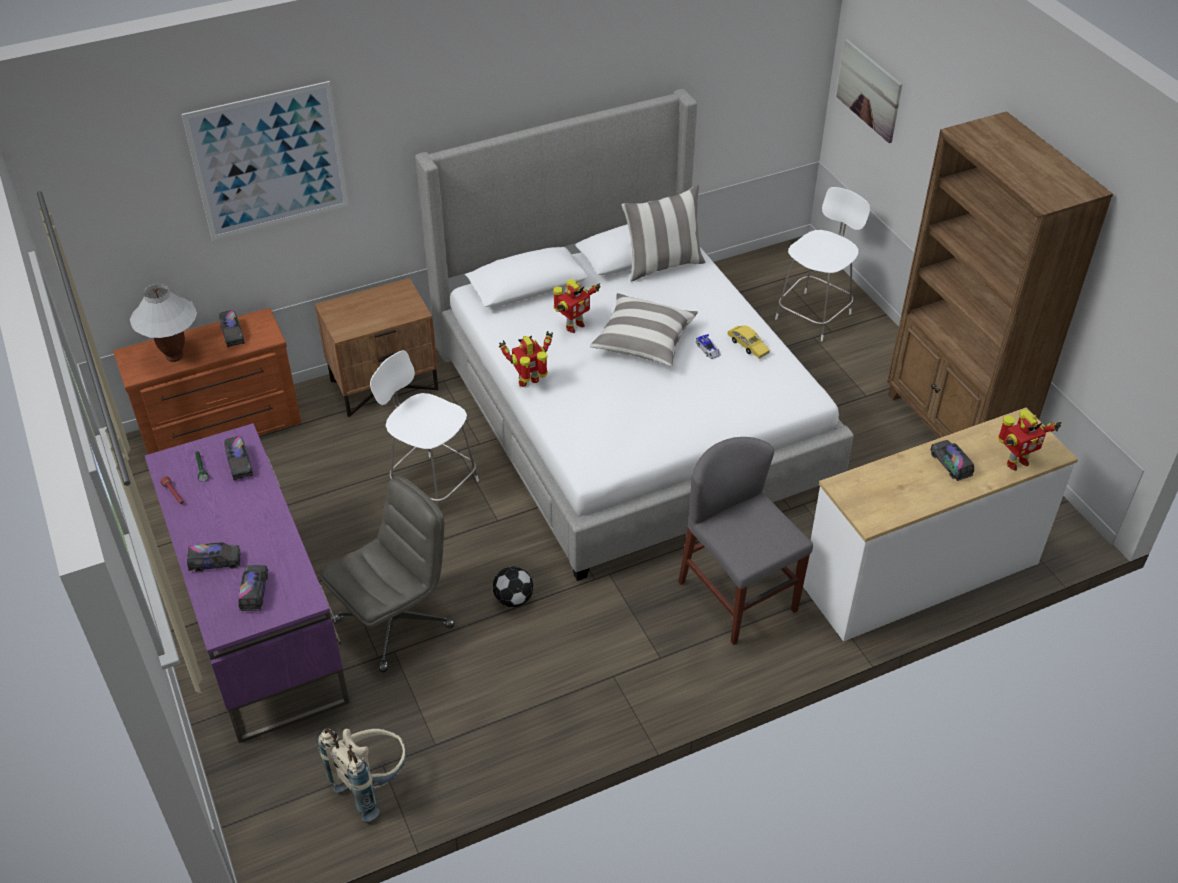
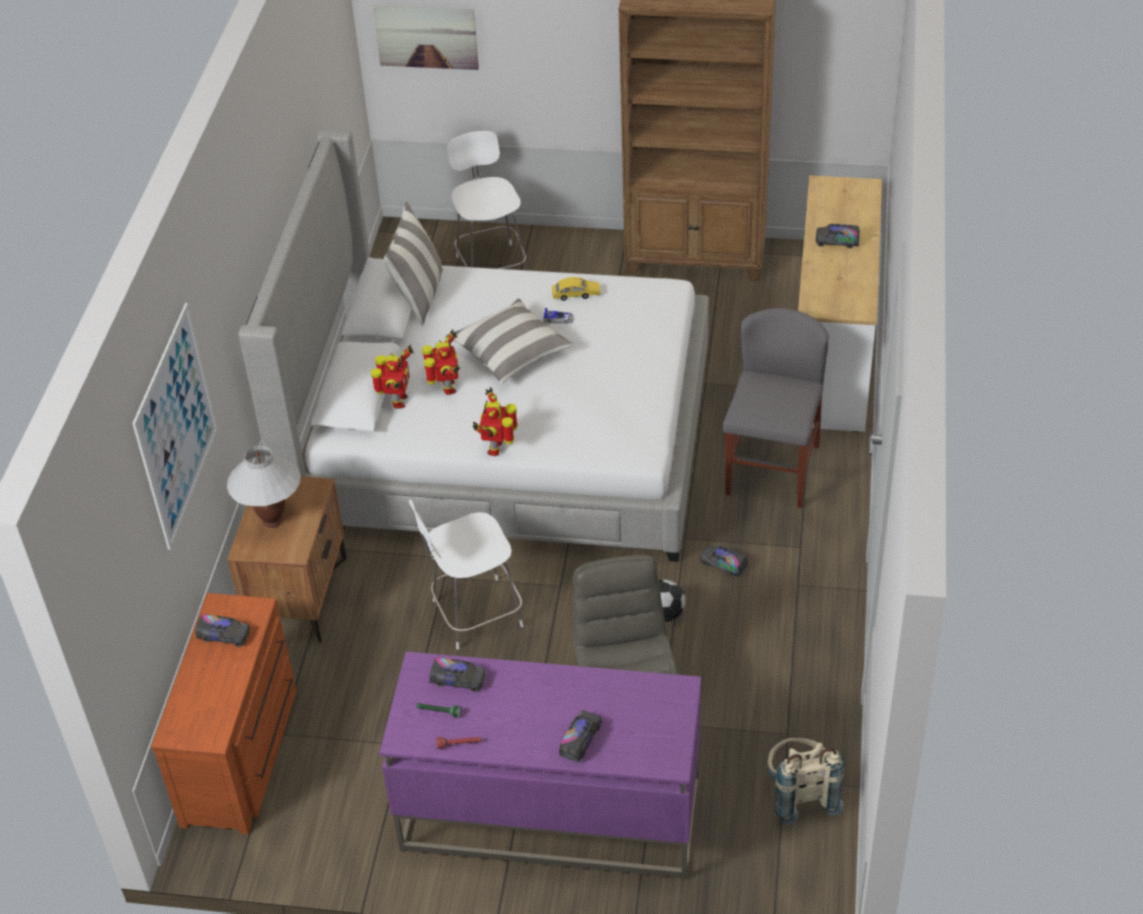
camera: 55 degrees left, 0 degrees up
white table lamp [130,284,197,362] -> white table lamp moved to [227,445,301,528]
toy truck [238,565,268,611] -> toy truck moved to [700,545,748,577]
grey chair [678,437,813,645] -> grey chair turned 105 degrees clockwise [723,308,829,508]
toy robot [998,410,1062,471] -> toy robot moved to [371,344,414,409]

